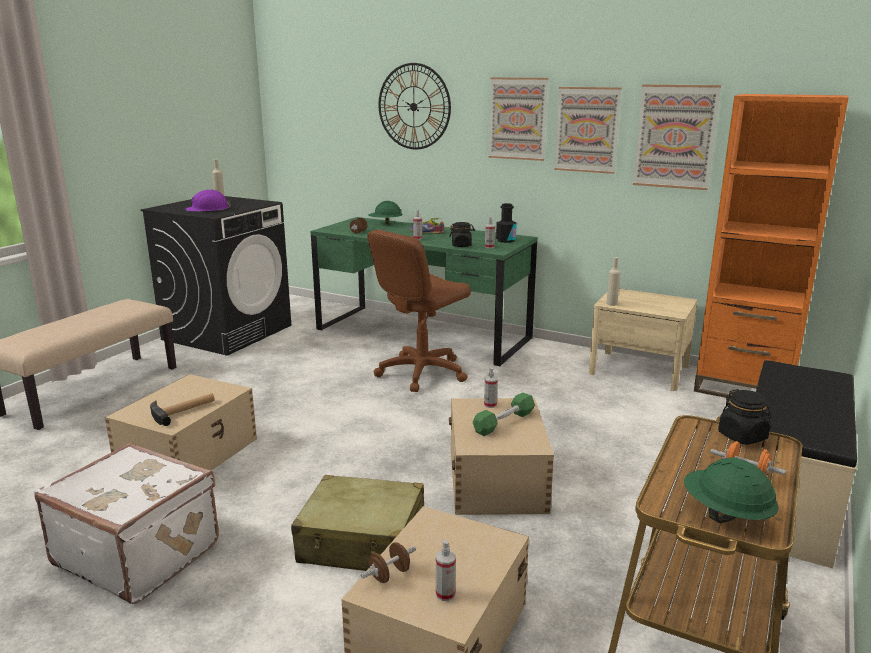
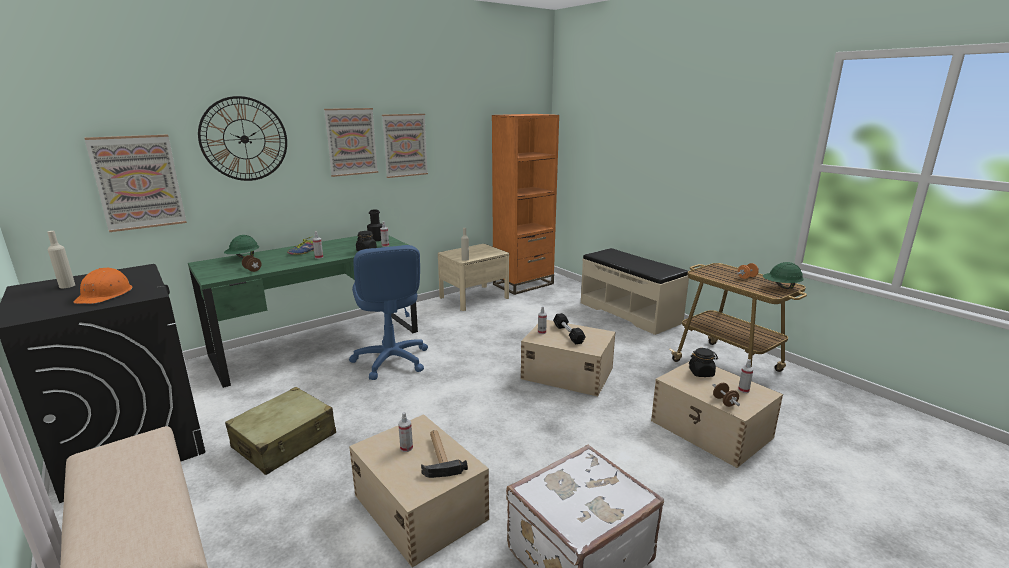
camera: 65 degrees left, 0 degrees up
purple hard hat [186,189,231,211] -> orange hard hat [73,268,133,304]
beige suitcase [291,475,424,571] -> beige suitcase moved to [225,387,336,475]
brown office chair [367,230,471,392] -> blue office chair [349,245,428,380]
green dumbbell [472,392,535,436] -> black dumbbell [553,313,586,345]
picture [633,84,721,190] -> picture moved to [85,134,187,232]
black jar [718,389,771,445] -> black jar moved to [689,348,718,377]
none -> spray bottle [398,412,413,452]

